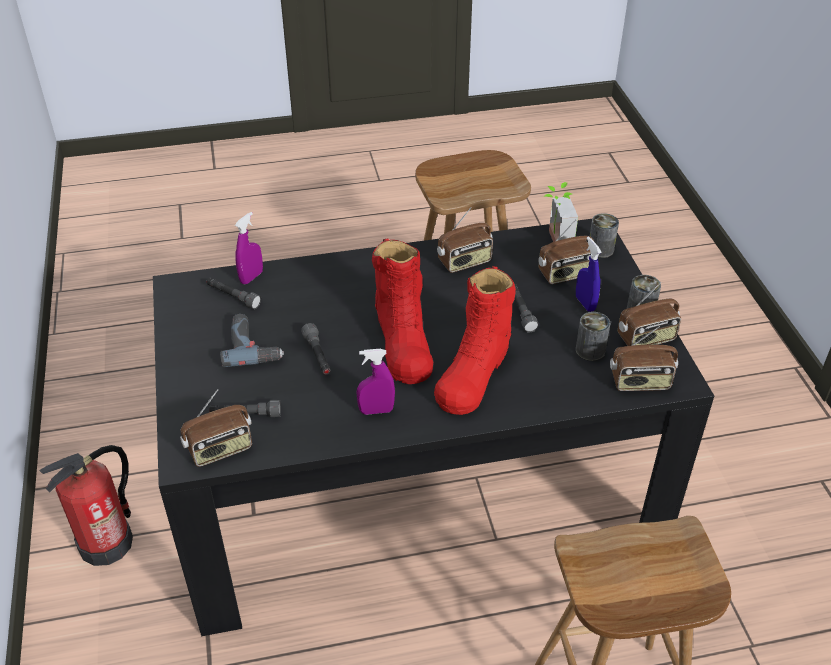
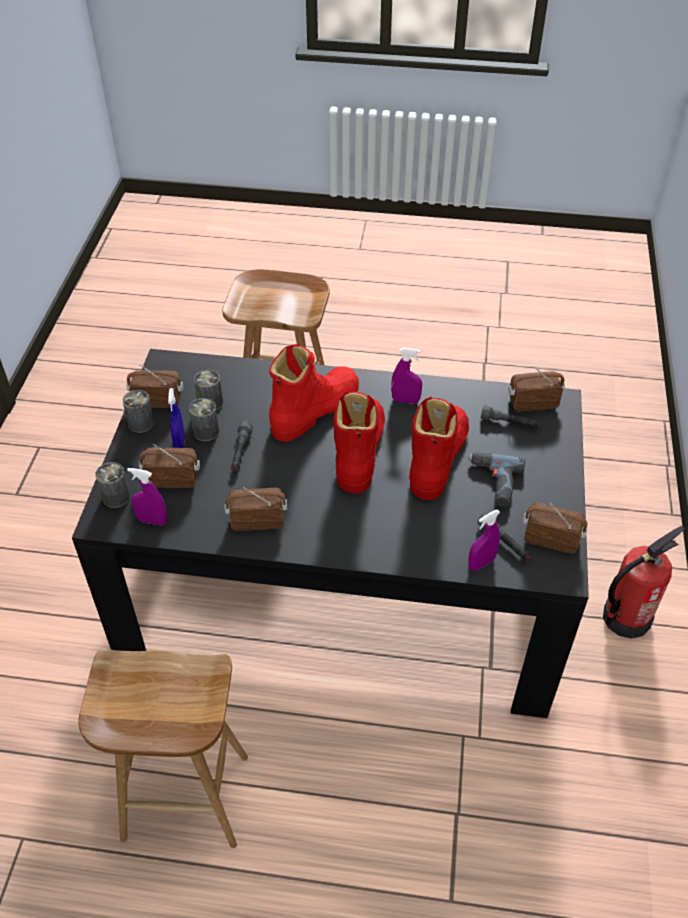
camera: 160 degrees left, 5 degrees up
grey flashlight [301,323,331,375] -> red boot [409,396,469,500]
potted plant [543,182,578,242] -> purple spray bottle [127,468,167,526]
radio [610,326,678,391] -> radio moved to [523,503,587,553]
none -> can [189,398,219,441]

